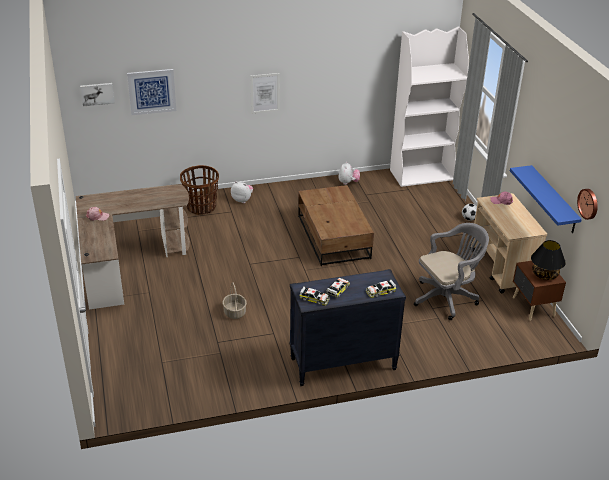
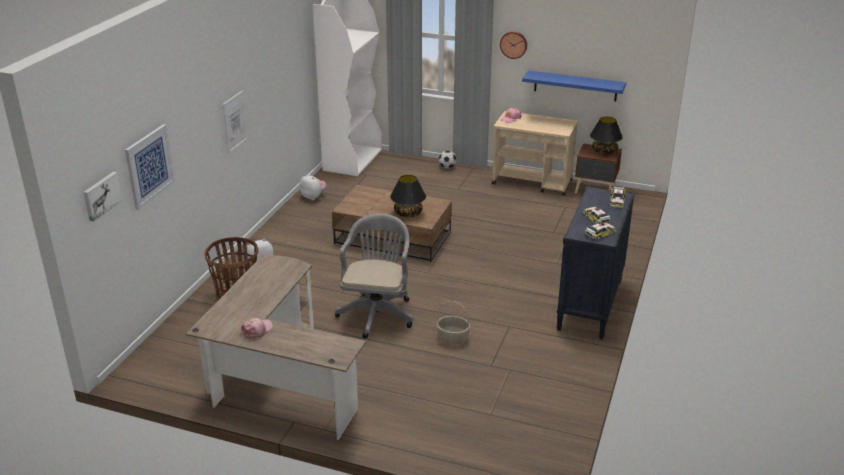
camera: 55 degrees left, 5 degrees down
grey office chair [414,223,489,320] -> grey office chair moved to [335,213,414,339]
wall clock [577,189,598,220] -> wall clock moved to [500,31,527,59]
none -> black table lamp [390,175,426,217]

